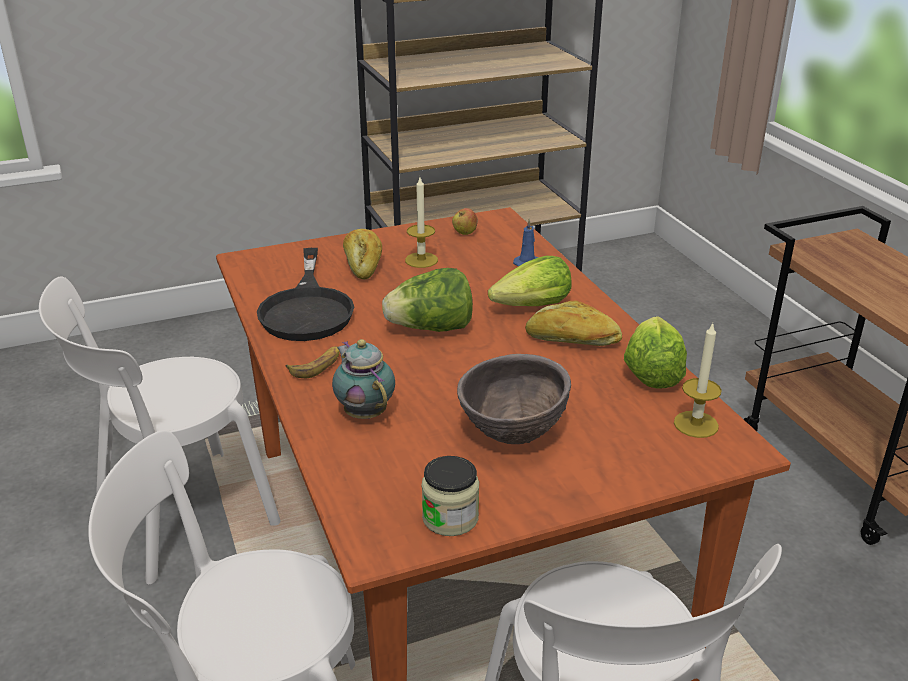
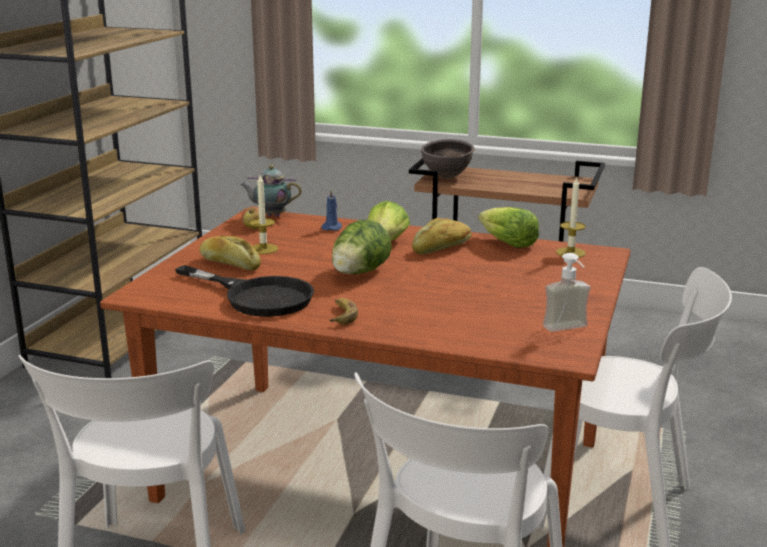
camera: 50 degrees left, 10 degrees down
teapot [332,339,395,419] -> teapot moved to [240,165,302,217]
jar [421,456,479,536] -> soap dispenser [543,253,591,332]
brown bowl [457,354,571,444] -> brown bowl moved to [421,139,475,178]

